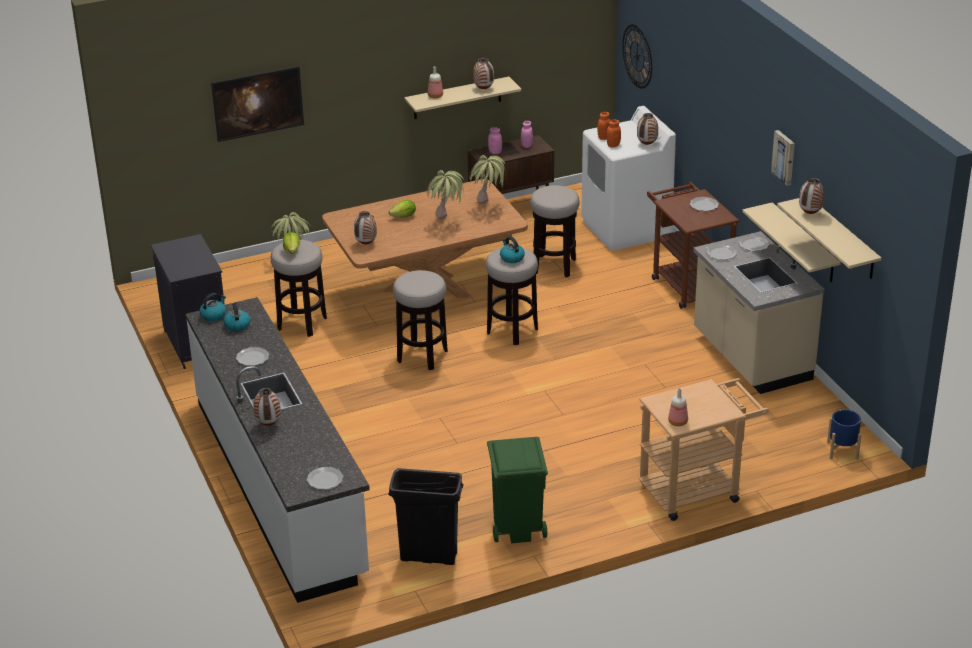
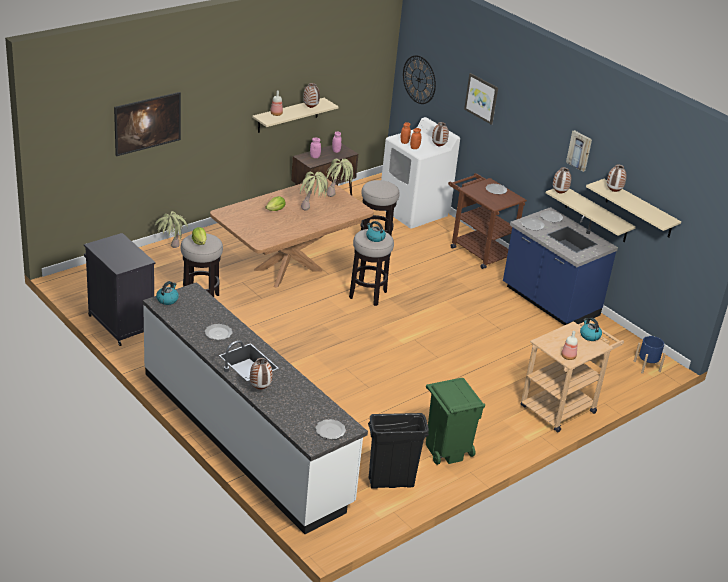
camera: 20 degrees left, 0 degrees up
kettle [224,302,250,331] -> kettle moved to [580,318,602,341]
vase [354,211,377,244] -> vase moved to [553,167,571,193]
stool [393,270,448,370] -> none
beige counter [693,231,824,394] -> blue counter [503,207,618,325]
none -> picture [464,73,498,125]

